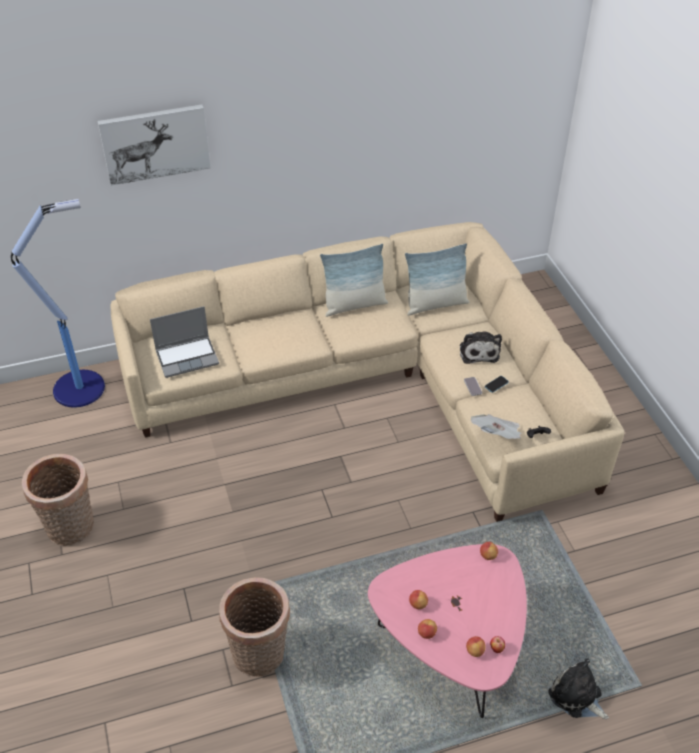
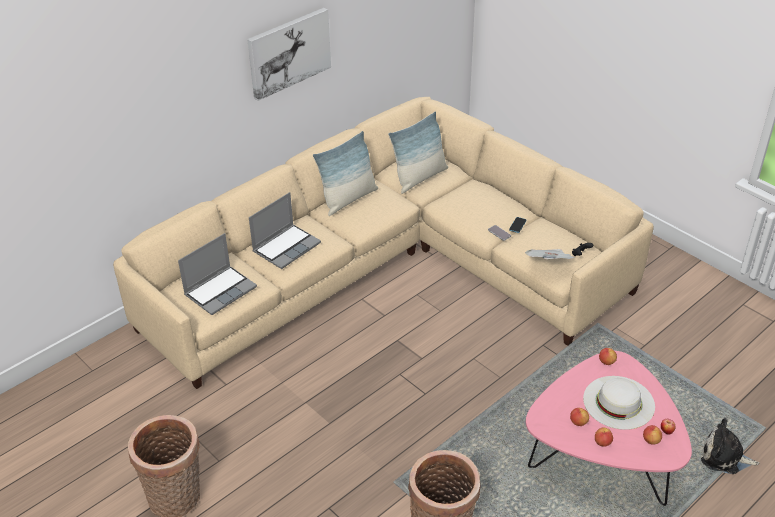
camera: 25 degrees left, 5 degrees down
floor lamp [11,199,105,407] -> none
picture [98,104,210,186] -> picture moved to [247,8,331,101]
plush toy [460,331,502,364] -> none
none -> laptop [249,192,321,269]
none -> white hat [583,376,655,430]

